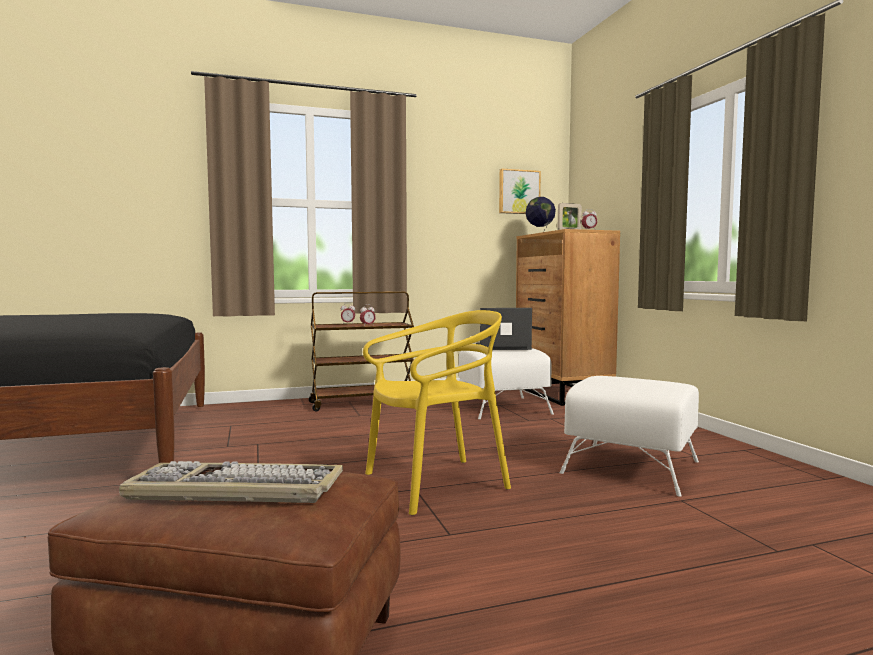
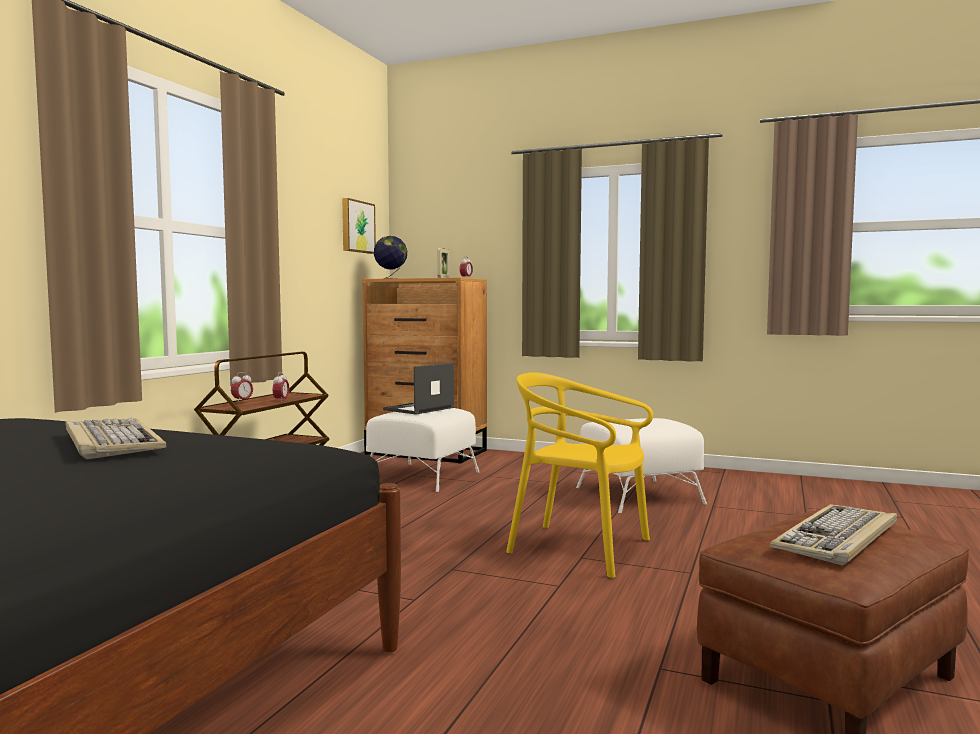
camera: 50 degrees left, 0 degrees up
yellow chair [363,310,511,515] -> yellow chair turned 75 degrees counterclockwise [506,372,653,578]
none -> keyboard [65,417,167,459]

